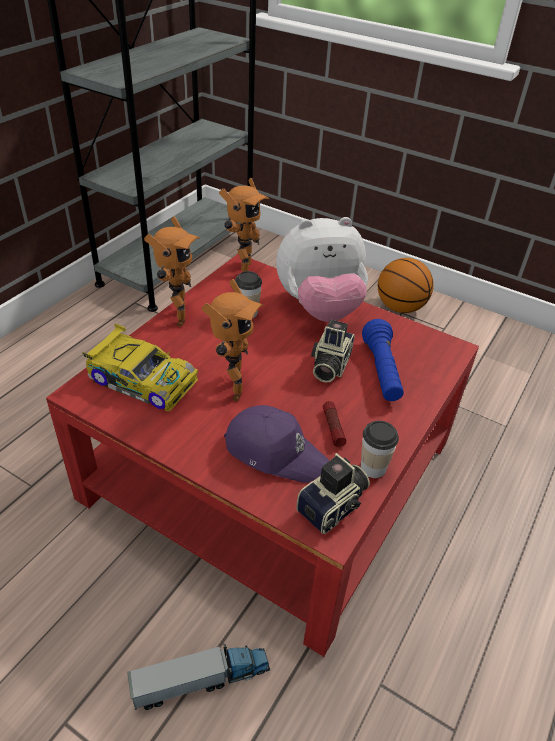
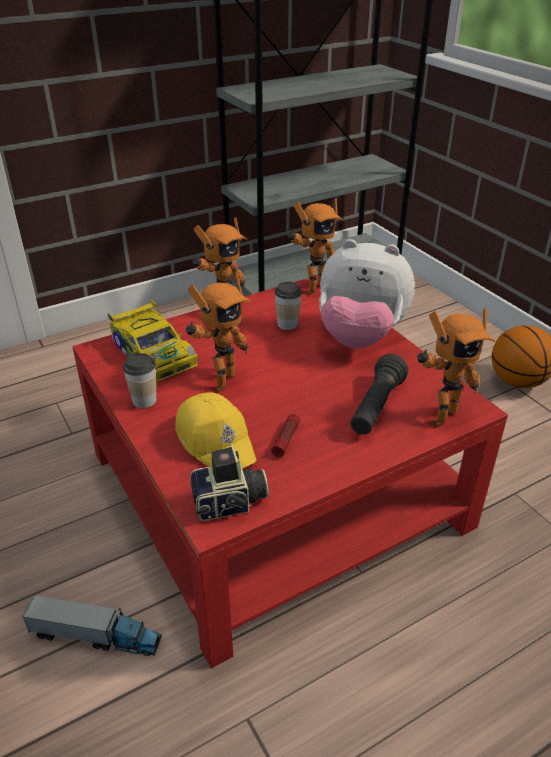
camera: 30 degrees right, 5 degrees down
purple cap [224,405,329,483] -> yellow cap [175,392,257,469]
camera [311,320,355,383] -> none
cup [361,421,399,478] -> cup moved to [123,353,157,408]
blue flashlight [362,319,404,401] -> black flashlight [350,354,408,435]
none -> toy robot [417,308,495,427]

